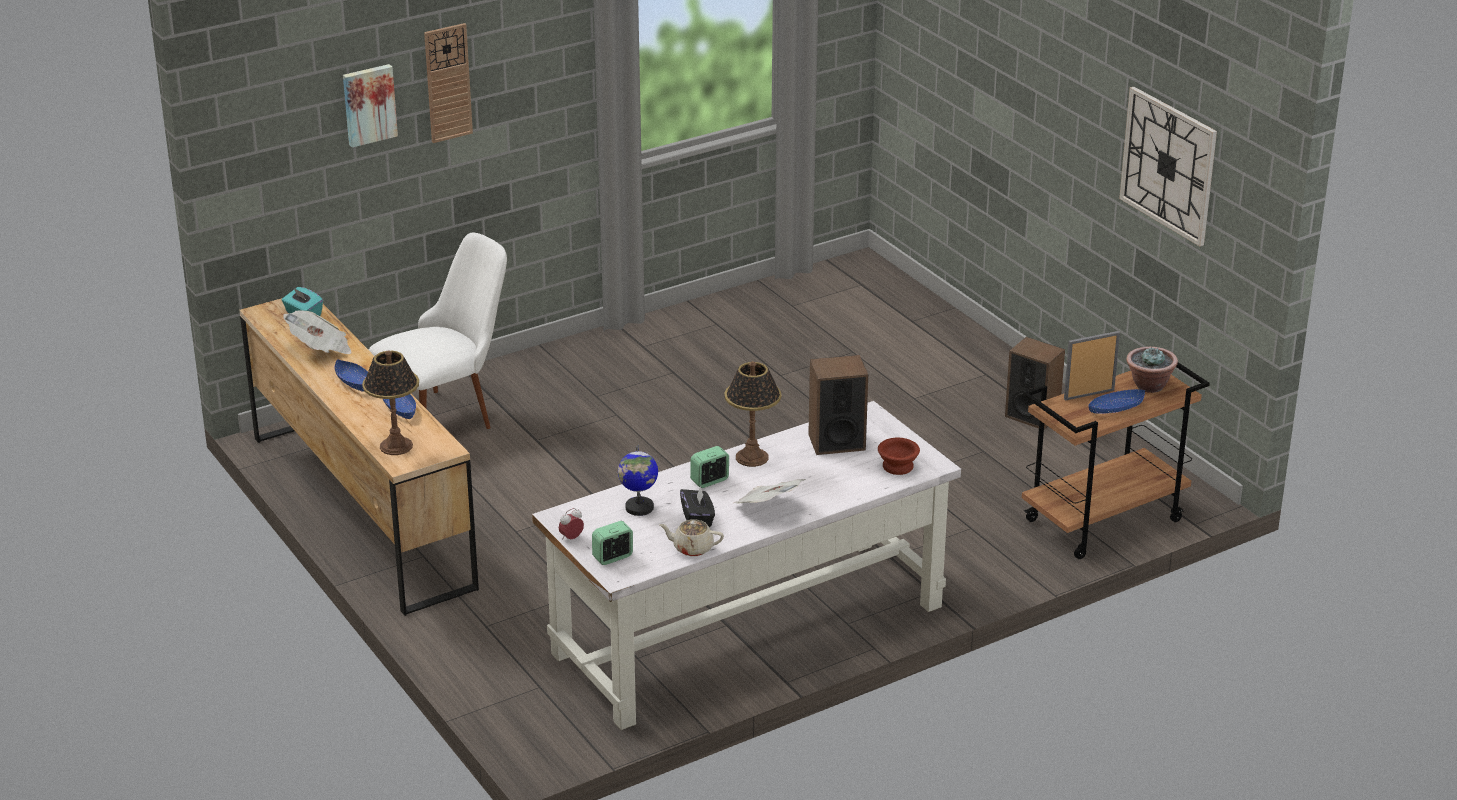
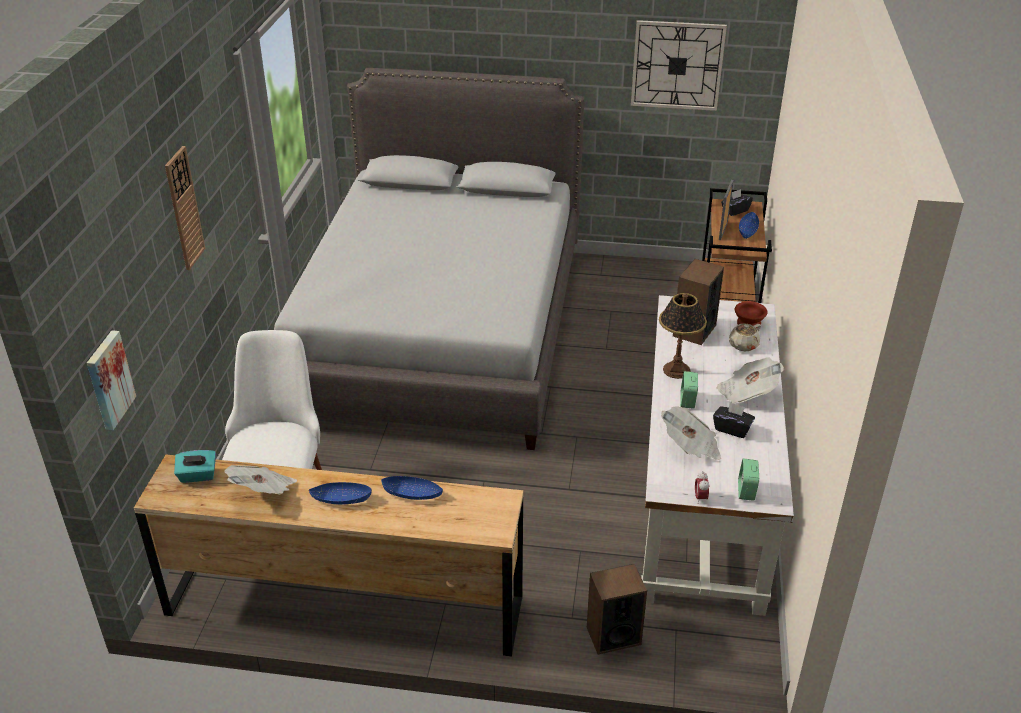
camera: 50 degrees left, 5 degrees up
picture [343,64,398,148] -> picture moved to [87,330,136,430]
table lamp [362,350,419,455] -> none
globe [618,445,658,516] -> newspaper [661,407,721,460]
beige teapot [659,519,724,556] -> beige teapot moved to [729,323,761,351]
speaker [1005,337,1065,429] -> speaker moved to [587,564,647,655]
potted plant [1126,347,1178,393] -> black tissue box [721,189,753,216]
none -> grey bed [274,68,585,450]

